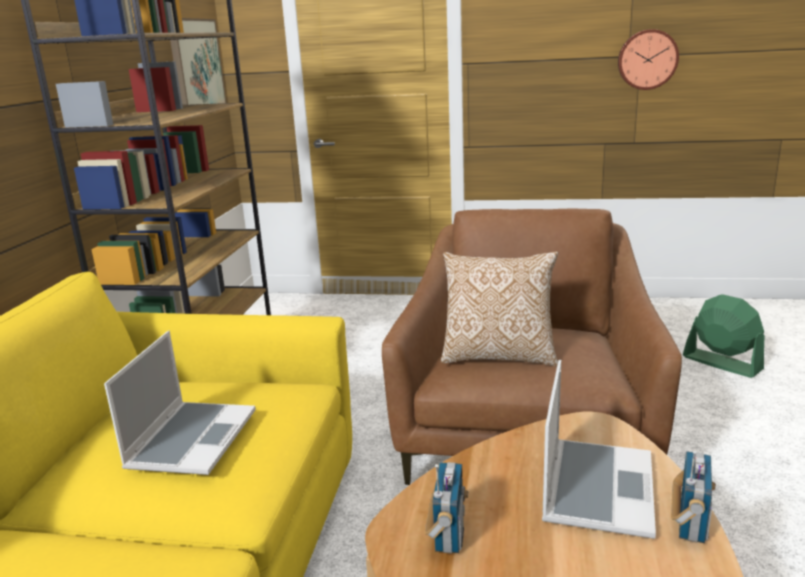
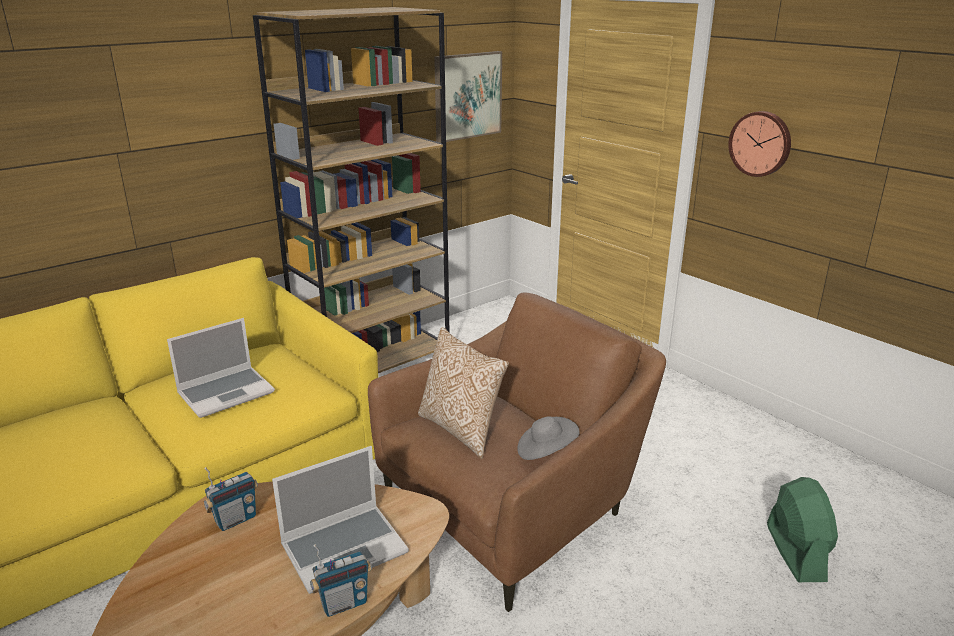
camera: 40 degrees right, 5 degrees up
wall clock [618,29,679,90] -> wall clock moved to [728,111,791,177]
none -> grey hat [517,417,580,460]

